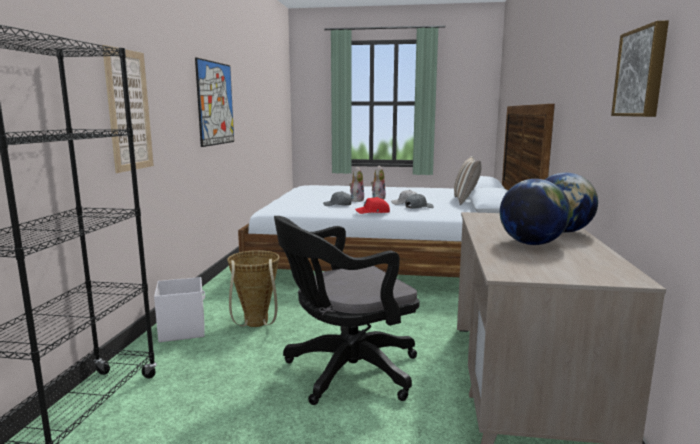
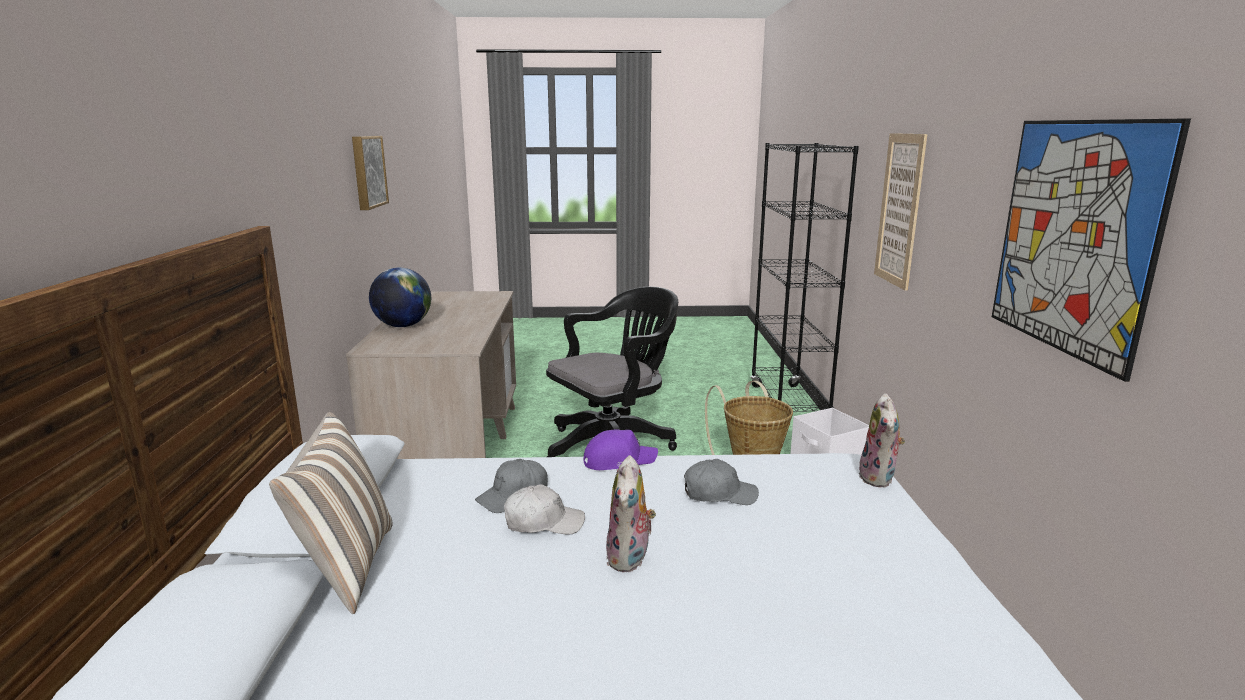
camera: 170 degrees right, 5 degrees up
plush toy [349,167,364,202] -> plush toy moved to [858,393,905,487]
red cap [355,197,390,214] -> purple cap [584,429,658,470]
globe [500,179,571,245] -> none

